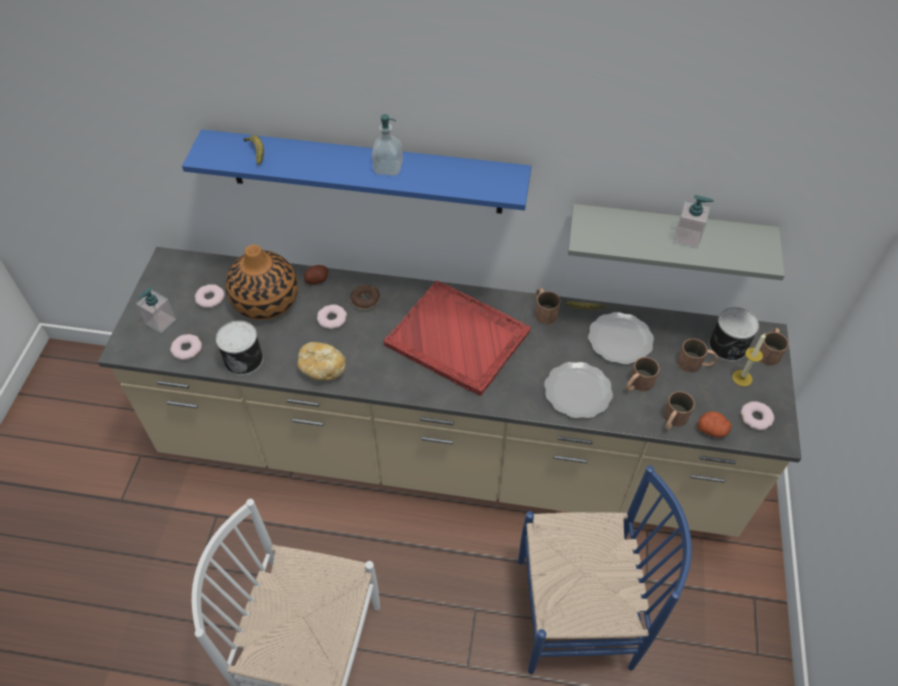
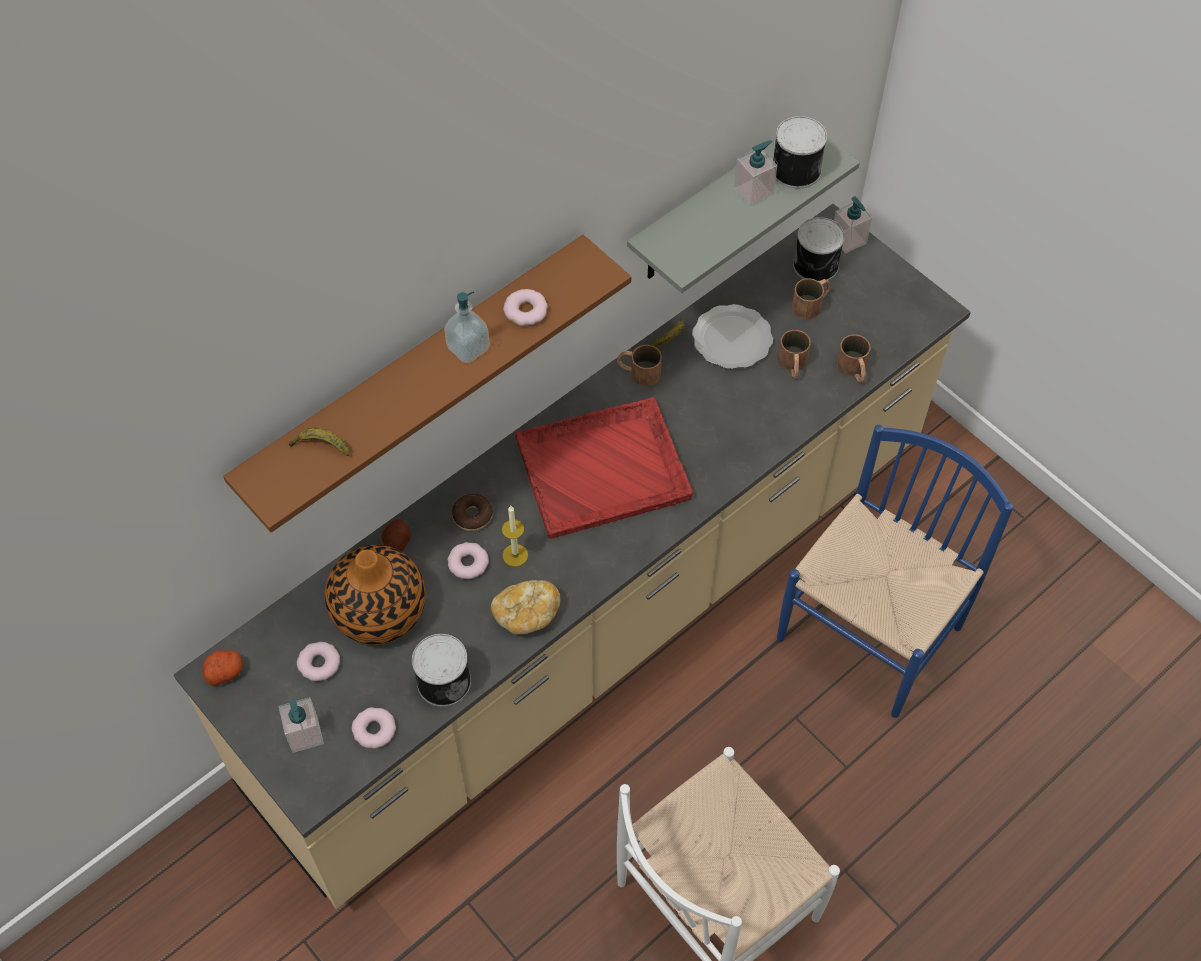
camera: 50 degrees left, 5 degrees up
blue shelf [182,129,531,214] -> brown shelf [223,235,631,533]
plate [544,362,613,418] -> none
potato [697,411,731,438] -> potato moved to [202,650,243,686]
candle [732,333,766,386] -> candle moved to [502,506,528,567]
donut [741,401,774,430] -> donut moved to [503,289,548,326]
brown mug [759,328,789,366] -> soap dispenser [834,197,872,253]
none -> can [773,116,827,189]

